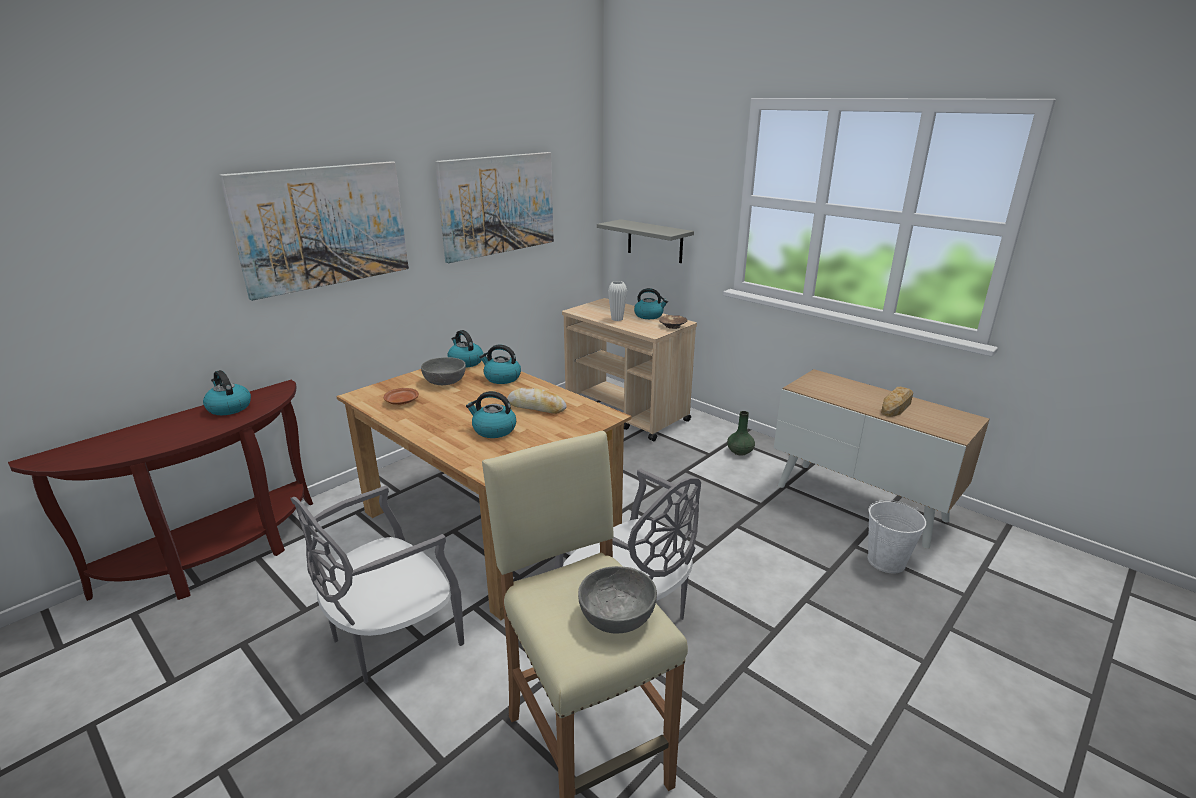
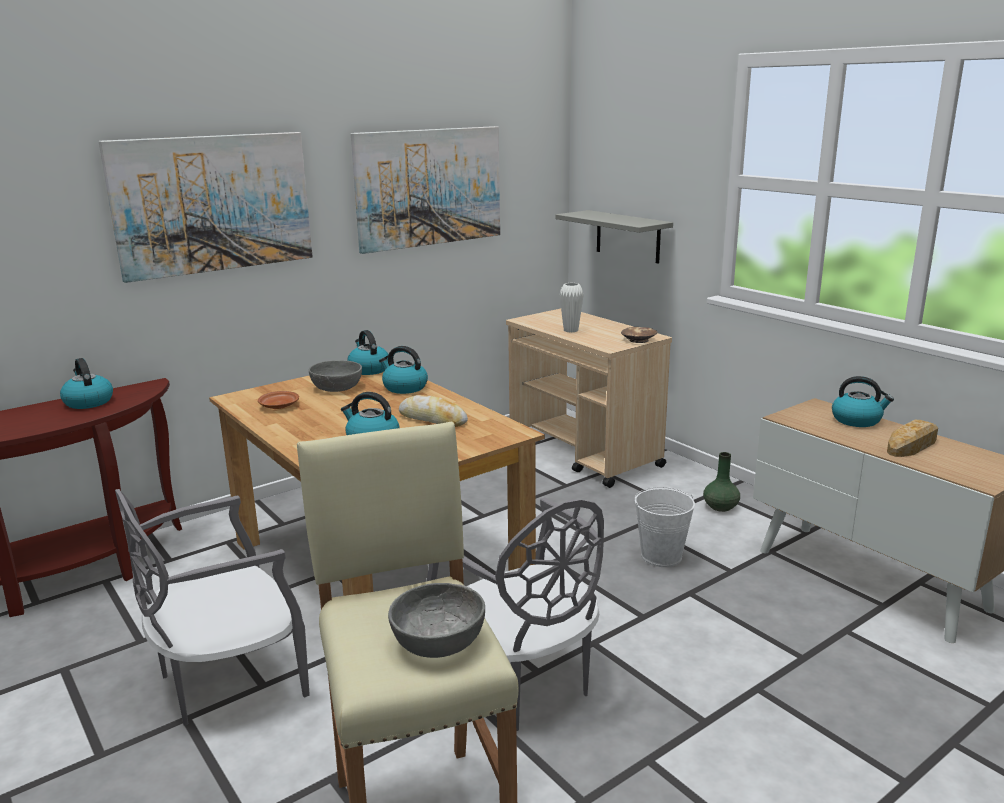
camera: 10 degrees right, 5 degrees down
kettle [634,288,668,319] -> kettle moved to [832,376,894,427]
white bucket [868,500,926,573] -> white bucket moved to [635,487,695,567]

